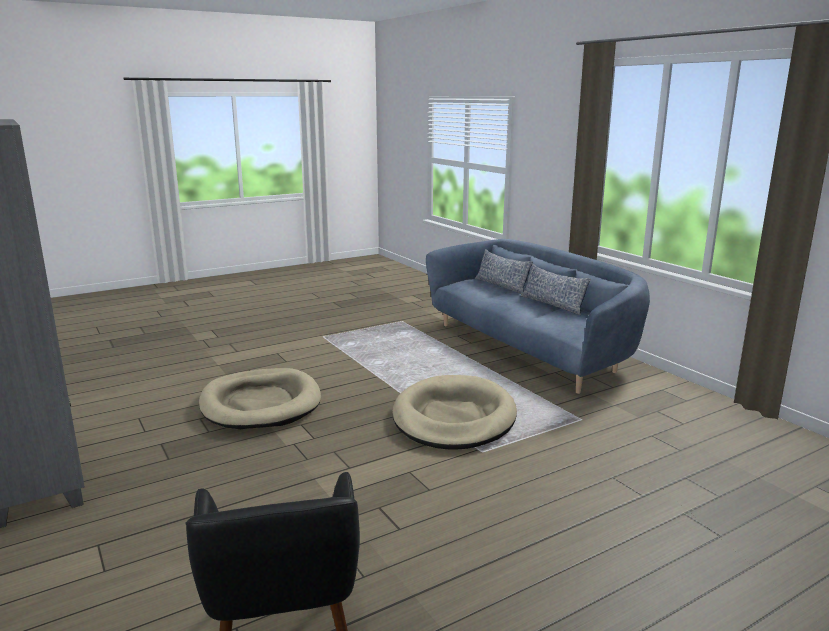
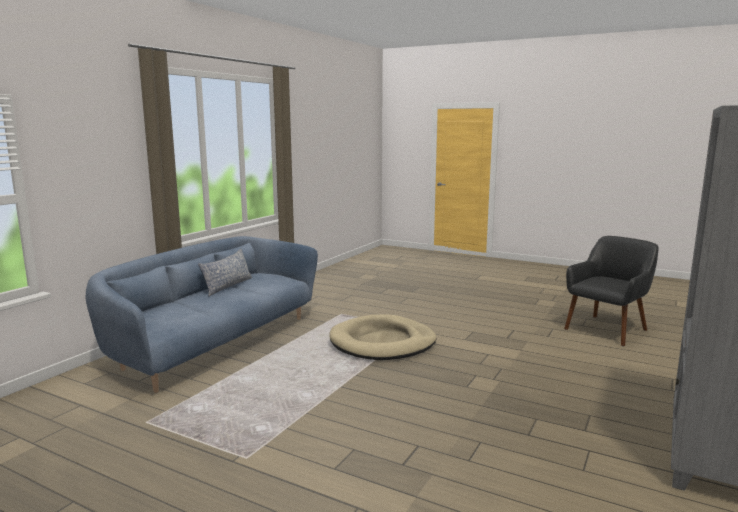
camera: 120 degrees left, 5 degrees down
beige dog bed [199,368,321,429] -> none
pillow [475,249,533,294] -> none

